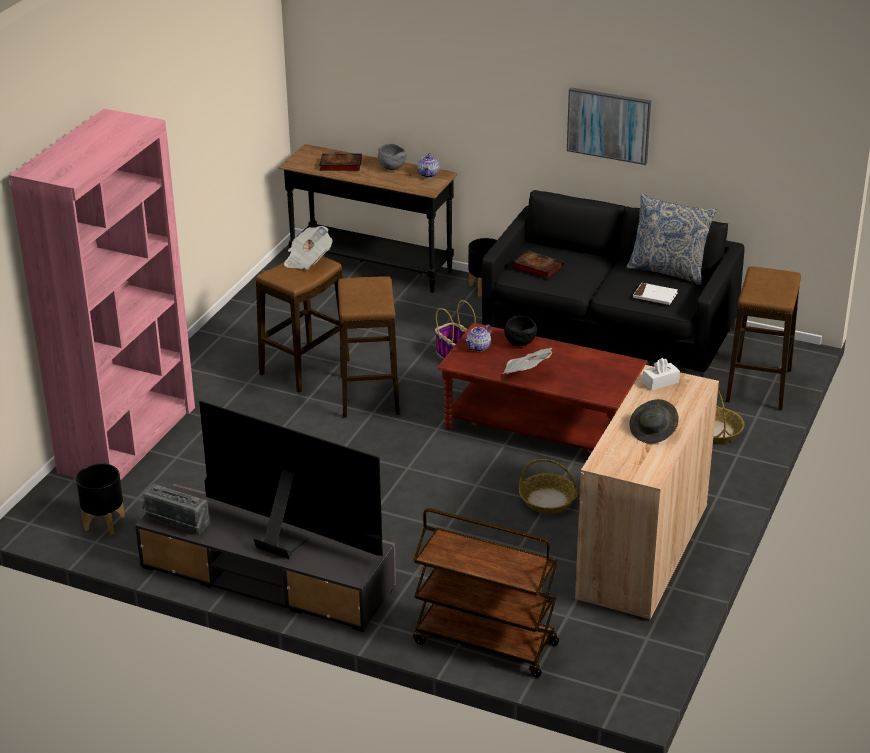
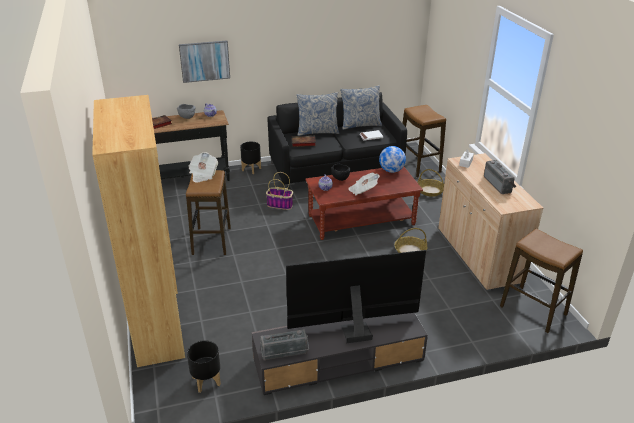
camera: 40 degrees left, 0 degrees up
pink bookcase [9,109,195,480] -> brown bookcase [92,95,185,367]
stool [338,276,399,418] -> stool moved to [500,229,583,333]
brown cart [413,508,559,678] -> none
picture [567,87,651,165] -> picture moved to [179,40,230,83]
grey hat [629,399,679,444] -> radio [484,160,516,194]
none -> pillow [296,92,339,136]
none -> globe [379,146,406,173]

